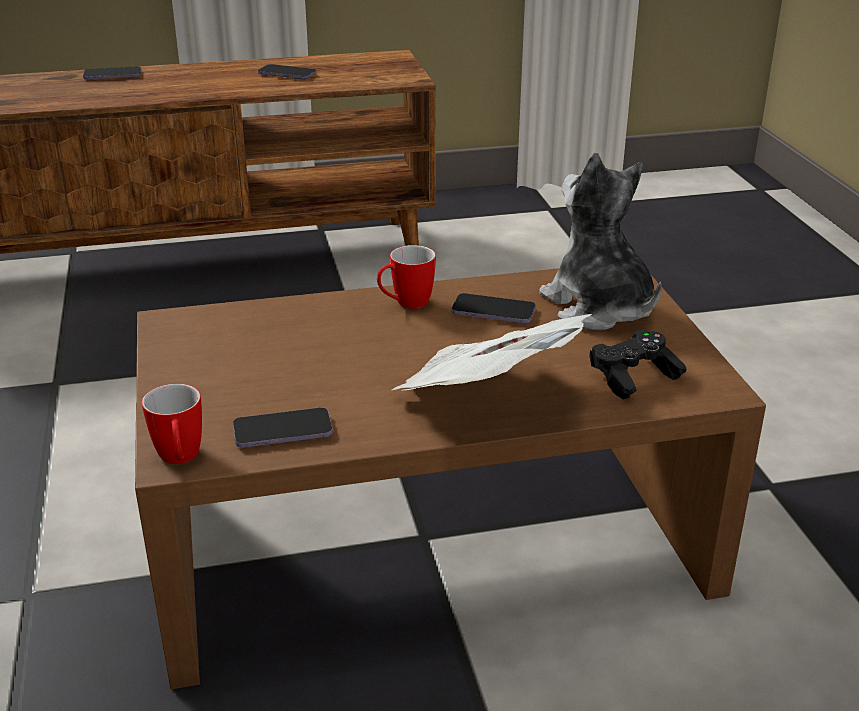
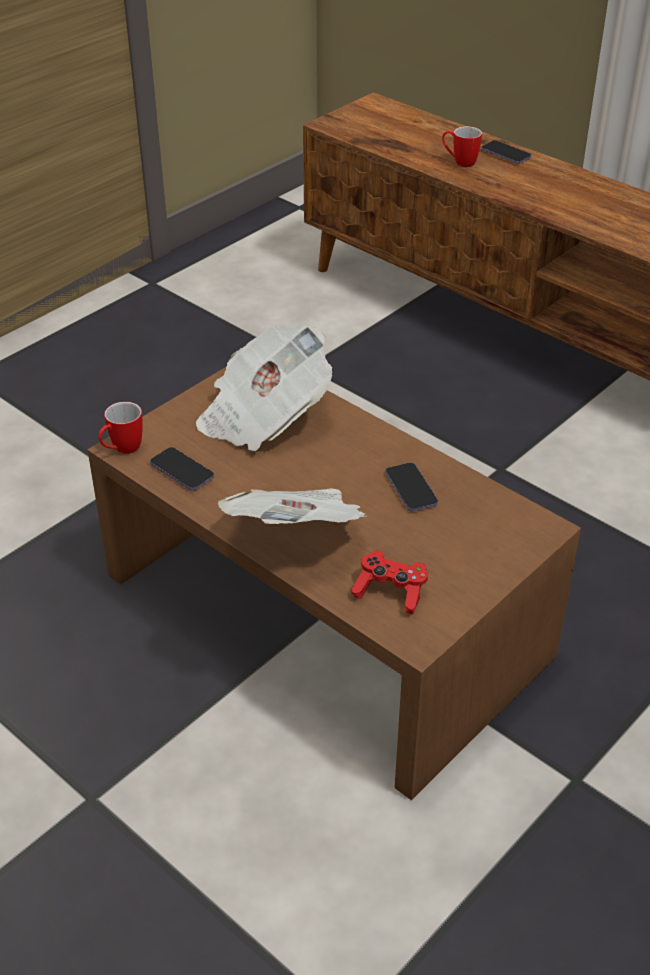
camera: 55 degrees right, 10 degrees up
phone [258,64,316,80] -> none
mug [377,245,436,309] -> mug moved to [442,126,482,167]
plush toy [539,153,662,330] -> none
black game controller [589,329,687,400] -> red game controller [351,550,428,614]
none -> newspaper [196,325,332,451]

